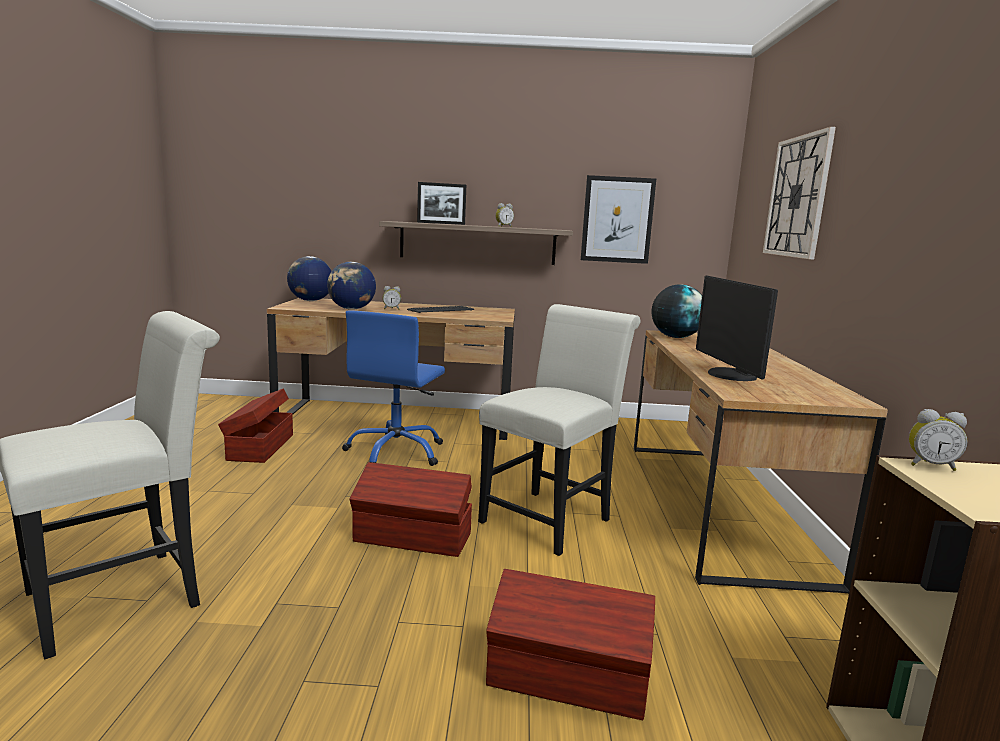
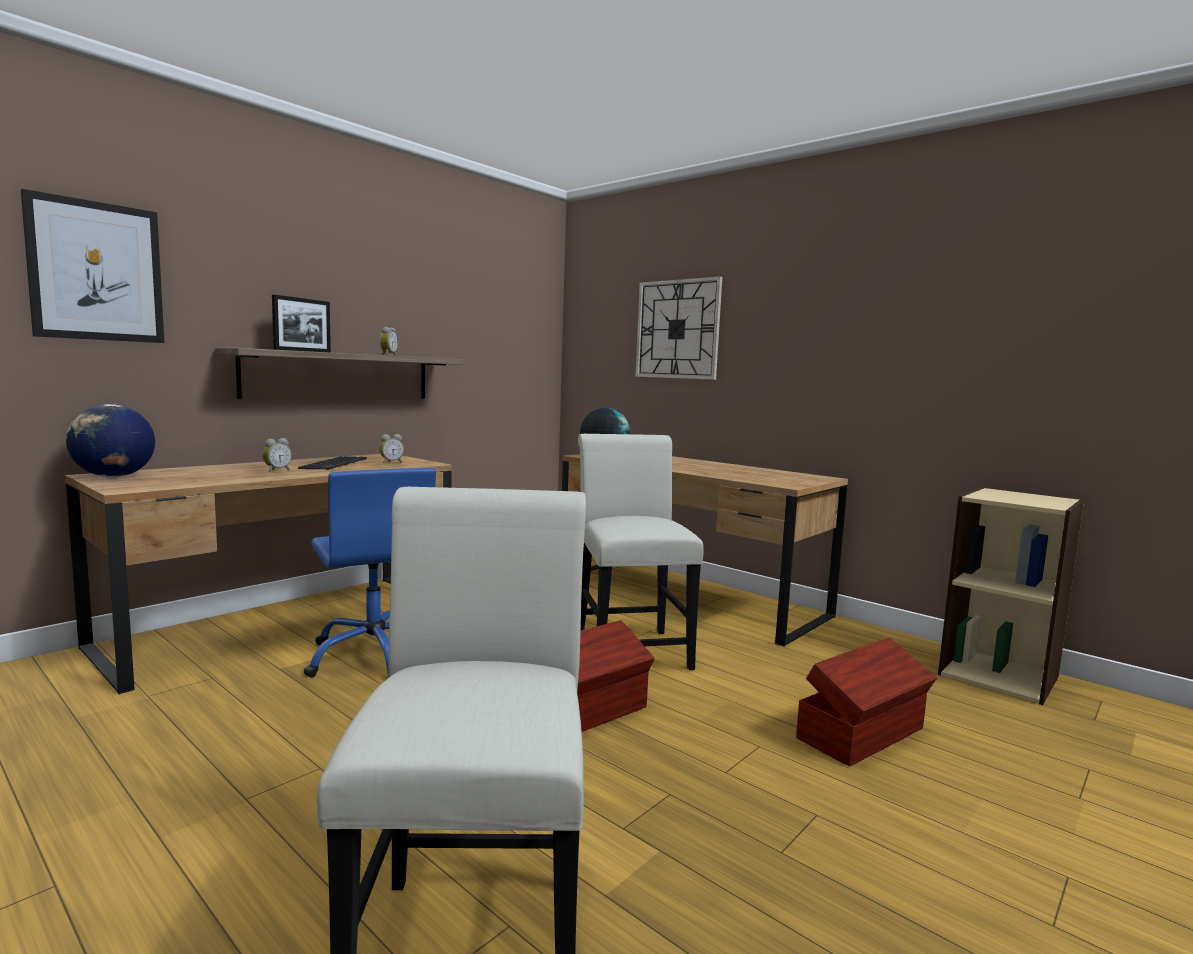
camera: 50 degrees left, 5 degrees down
brown storage box [218,388,293,463] -> none
globe [327,262,376,310] -> none
picture [581,175,656,264] -> picture moved to [21,189,164,343]
monitor [696,275,778,381] -> none
alarm clock [909,409,968,471] -> alarm clock moved to [379,434,404,464]

